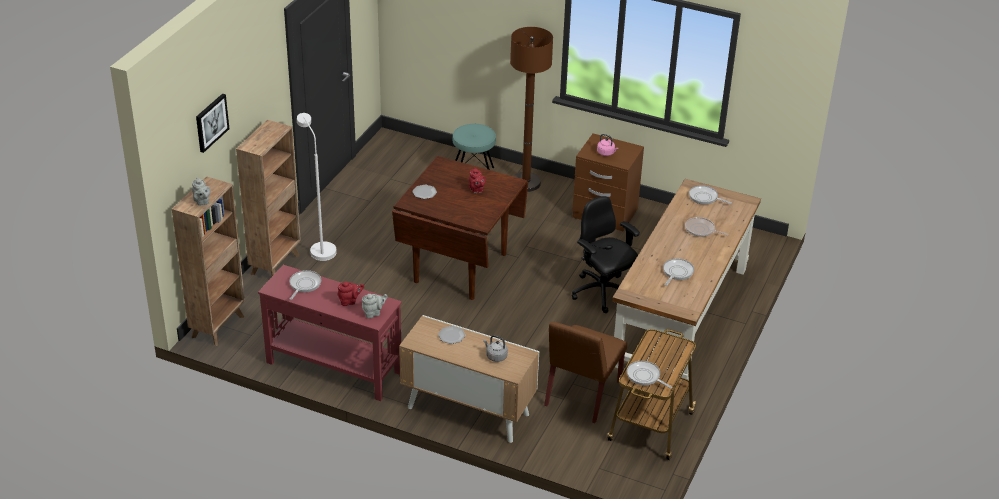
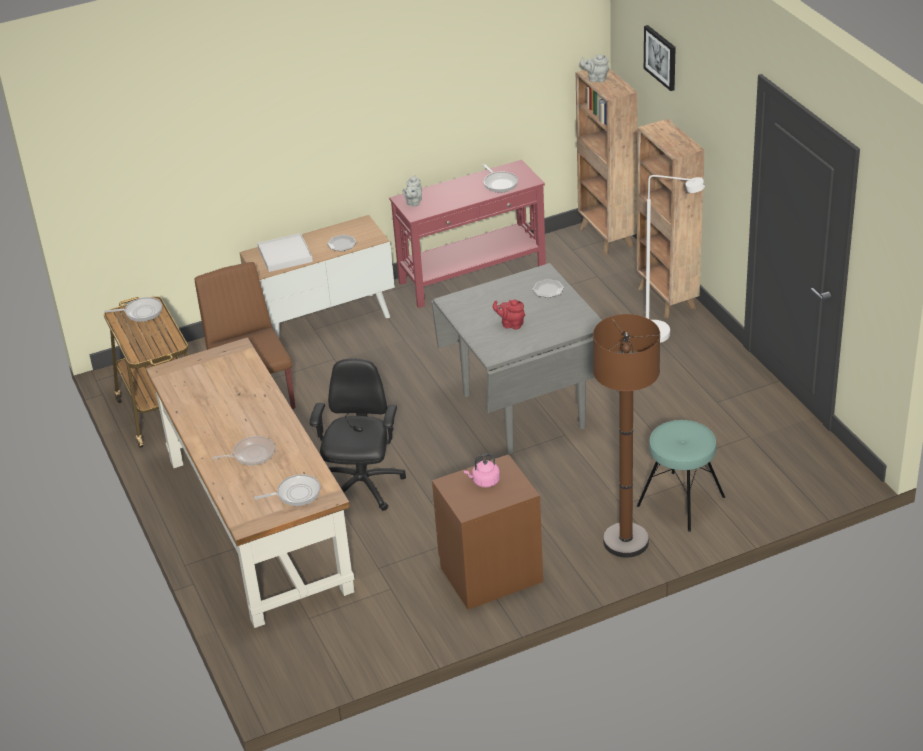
camera: 135 degrees right, 0 degrees up
red teapot [338,282,364,306] -> none
brown dining table [392,156,528,300] -> grey dining table [431,263,602,454]
grey kettle [483,335,508,362] -> white tray [258,233,313,272]
black office chair [572,196,640,313] -> black office chair turned 90 degrees counterclockwise [310,358,406,511]
frying pan [663,259,694,286] -> none

